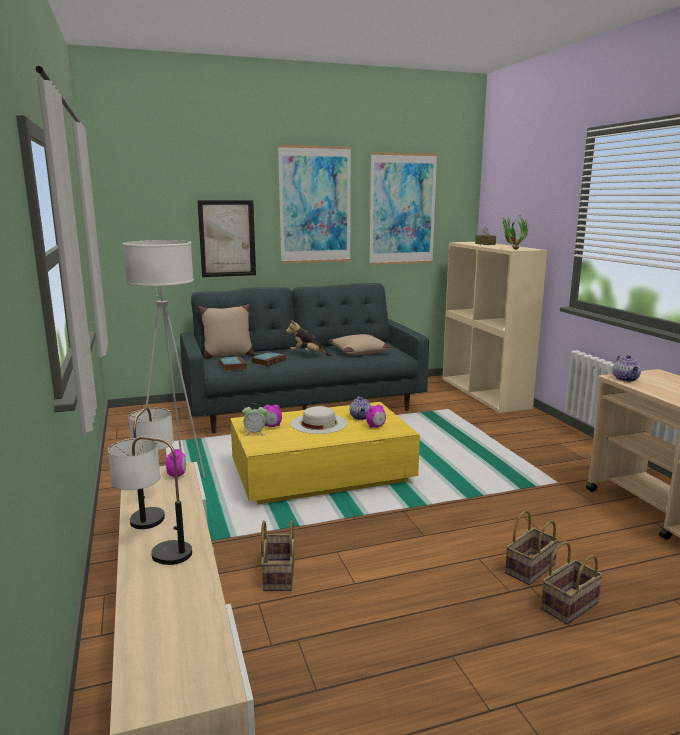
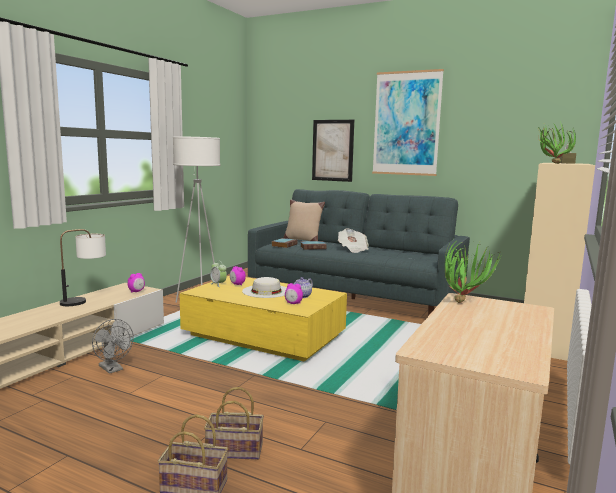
camera: 45 degrees right, 5 degrees down
table lamp [108,437,192,565] -> none
basket [261,520,295,591] -> grey fan [92,319,134,374]
plush toy [286,320,332,356] -> newspaper [338,229,369,253]
beige pillow [328,334,392,355] -> none
picture [369,152,438,265] -> none
teapot [613,355,641,382] -> potted plant [445,241,502,303]

